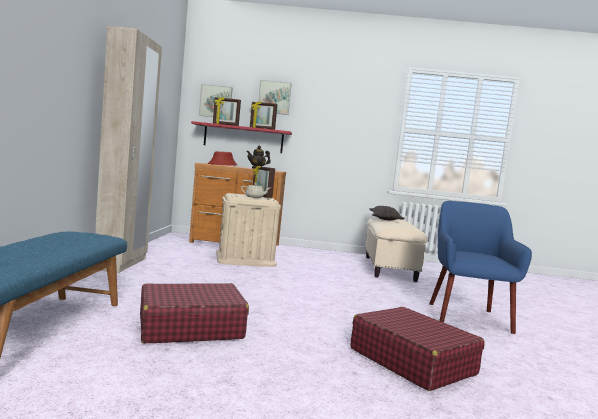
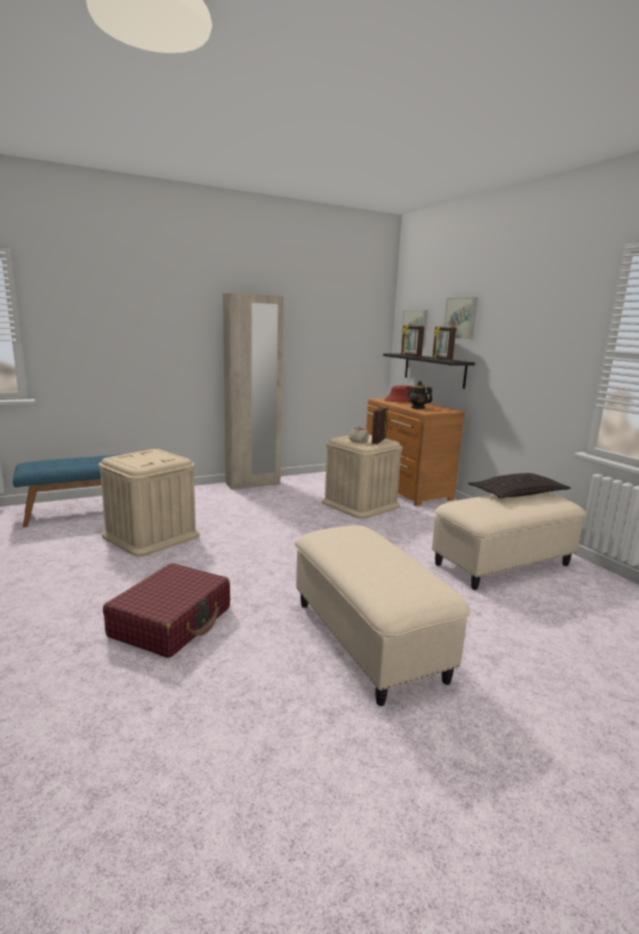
camera: 60 degrees right, 10 degrees up
red suitcase [140,283,249,343] -> beige storage box [99,449,199,557]
red shelf [191,121,292,153] -> black shelf [383,353,475,389]
blue armchair [429,201,532,334] -> beige ottoman [294,525,470,706]

